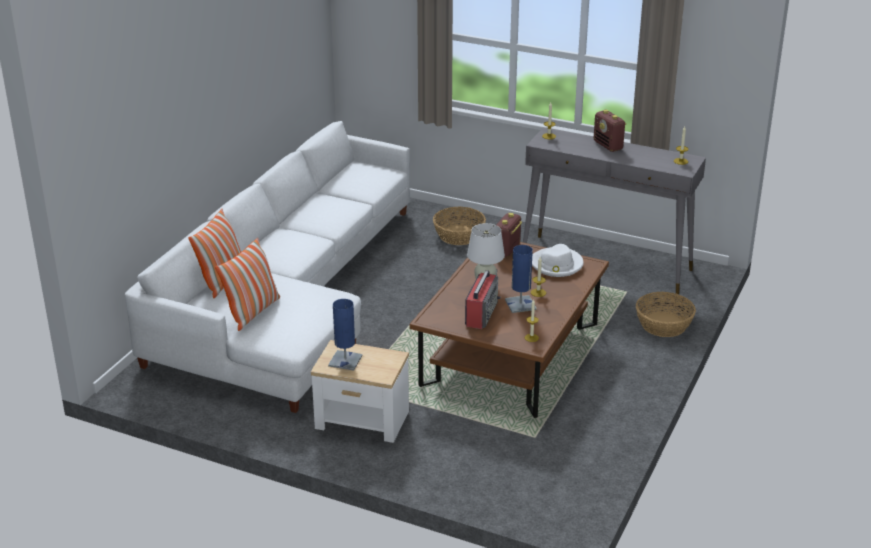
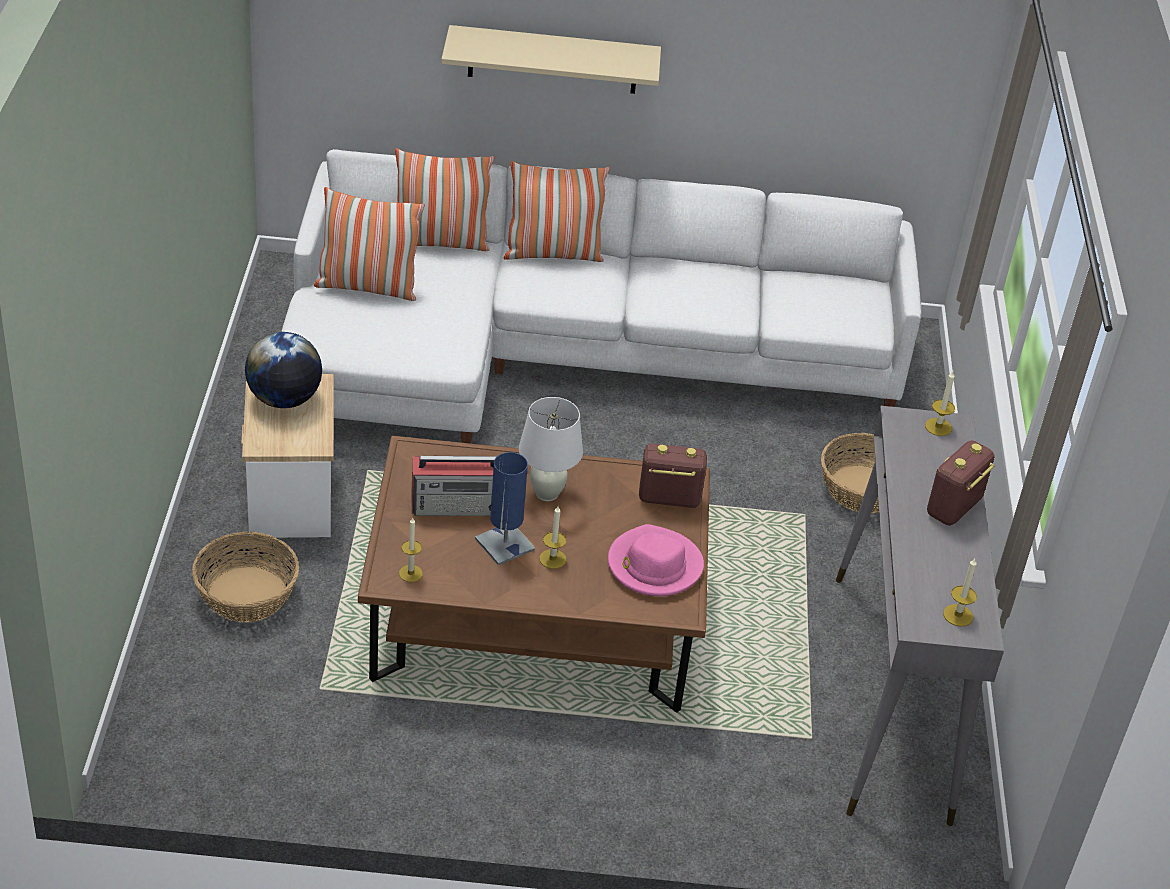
camera: 65 degrees right, 10 degrees up
blue table lamp [328,299,363,371] -> globe [245,332,322,408]
white hat [532,244,584,277] -> pink hat [608,524,704,596]
basket [636,292,696,337] -> basket moved to [192,532,299,622]
none -> beige shelf [441,25,661,94]
none -> pillow [503,161,610,262]

